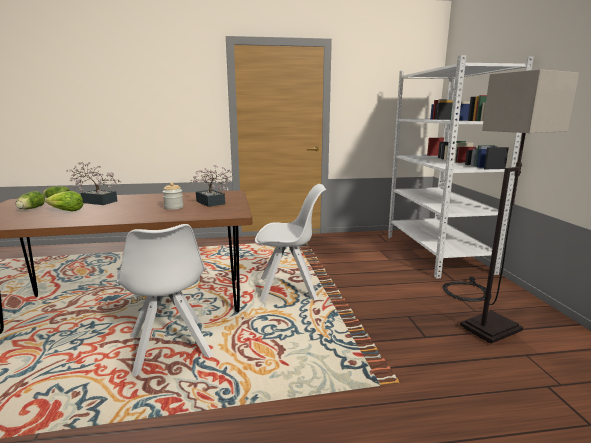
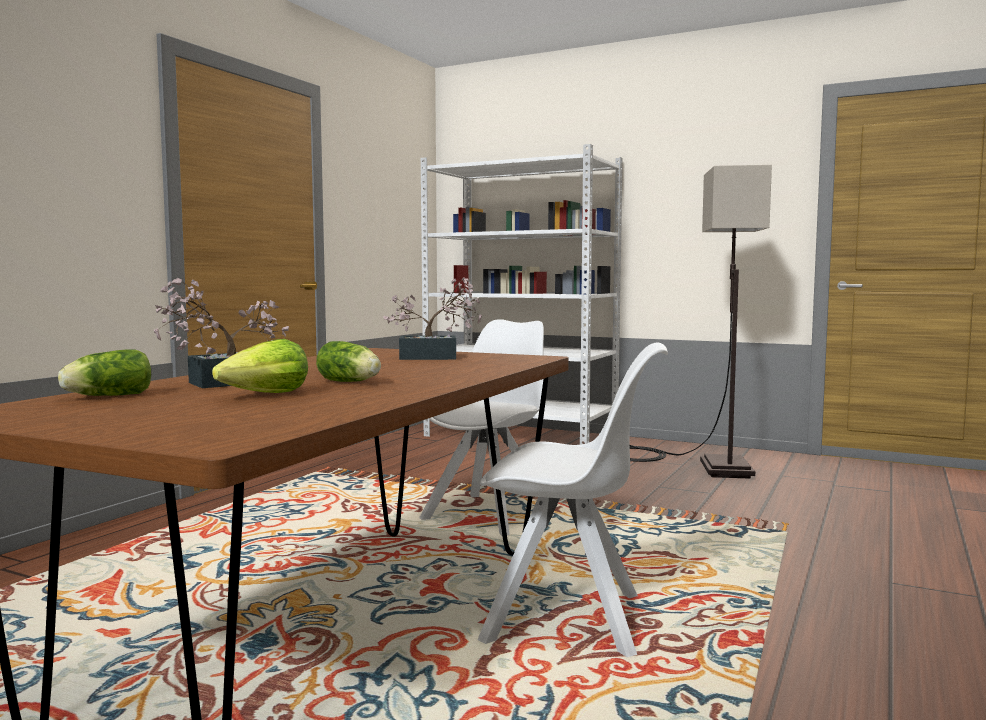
camera: 55 degrees left, 10 degrees down
lettuce [16,191,45,210] -> lettuce moved to [316,341,381,382]
jar [163,183,183,210] -> none

